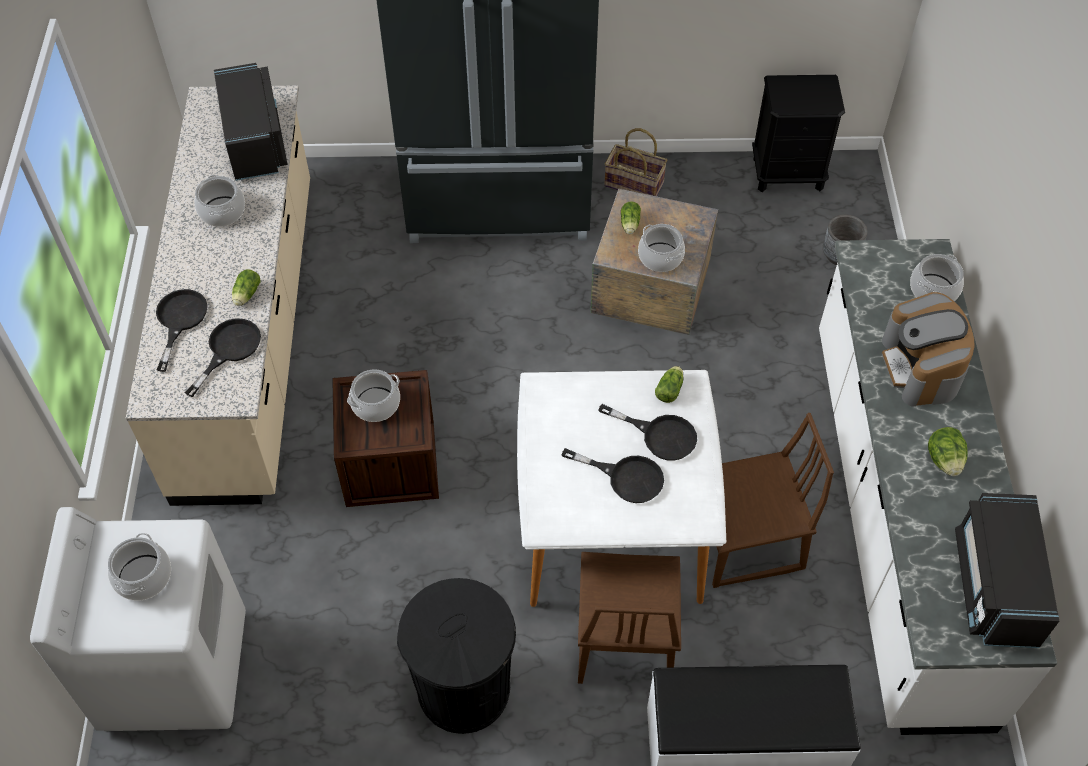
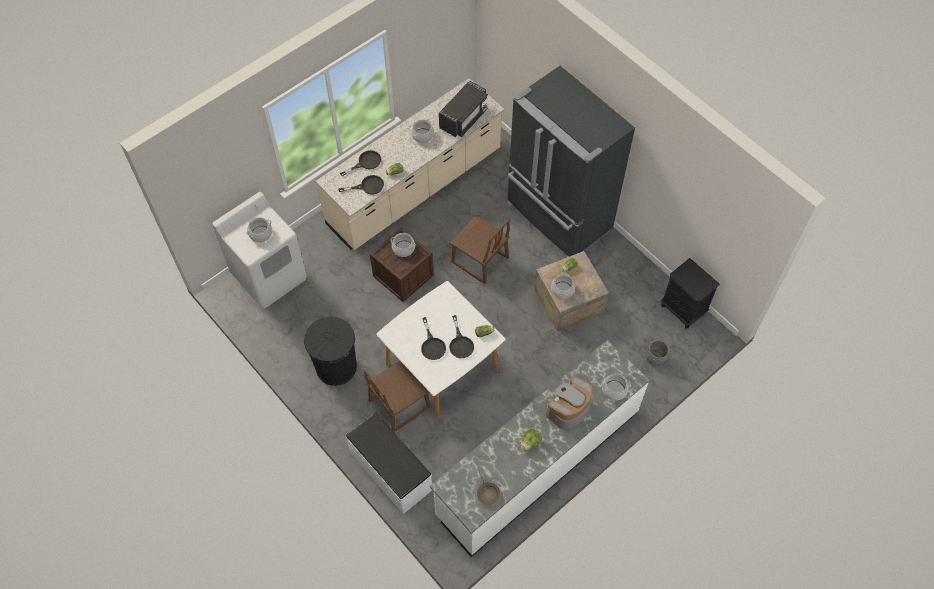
camera: 50 degrees right, 5 degrees up
basket [604,128,667,196] -> none
brown chair [712,413,834,588] -> brown chair moved to [449,216,510,284]
black microwave [955,493,1059,648] -> brown frying pan [477,468,500,505]

